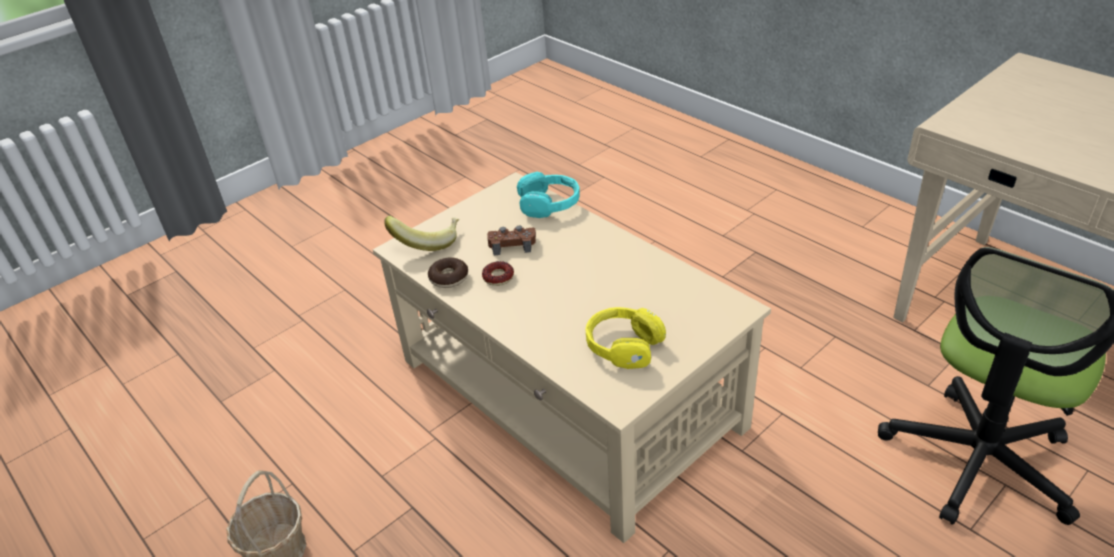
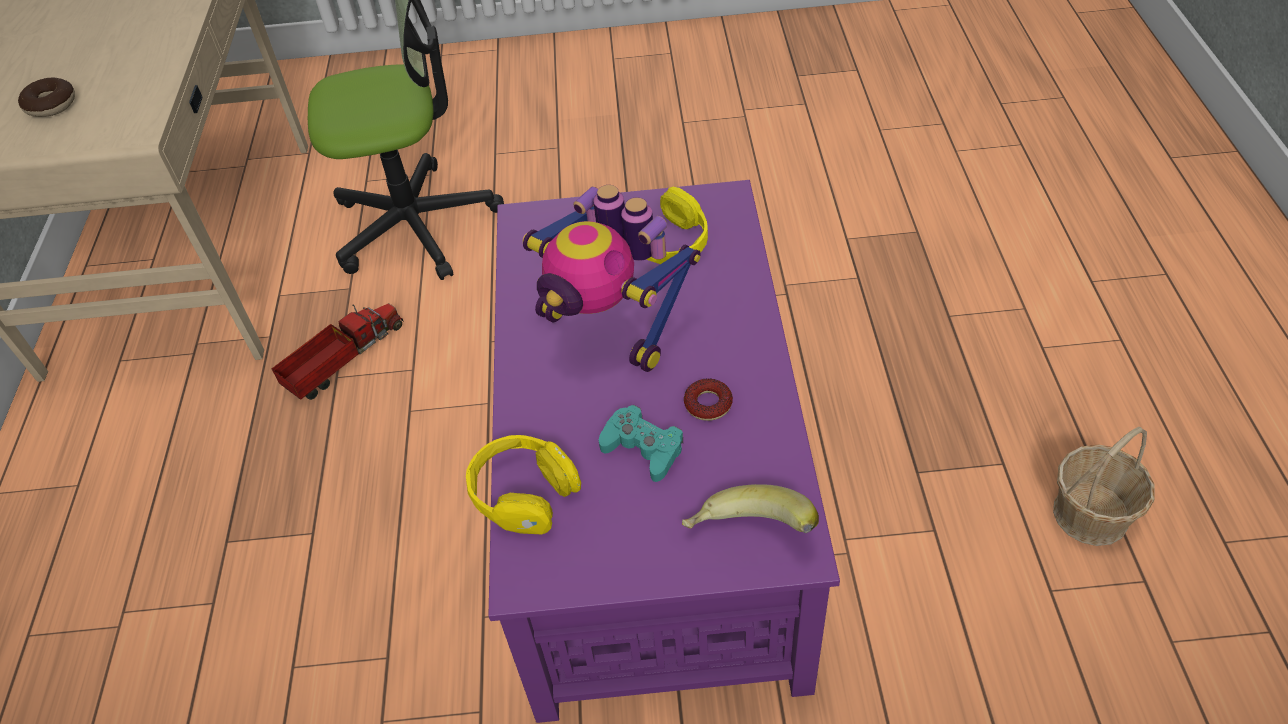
camera: 140 degrees left, 10 degrees up
beige coffee table [373,172,771,543] -> purple coffee table [488,180,840,723]
donut [428,258,468,288] -> donut moved to [18,78,75,117]
brown game controller [487,226,536,255] -> turquoise game controller [599,405,683,482]
turquoise headphones [517,172,580,218] -> yellow headphones [466,435,581,534]
none -> toy truck [272,303,404,400]
none -> toy robot [523,185,701,372]

